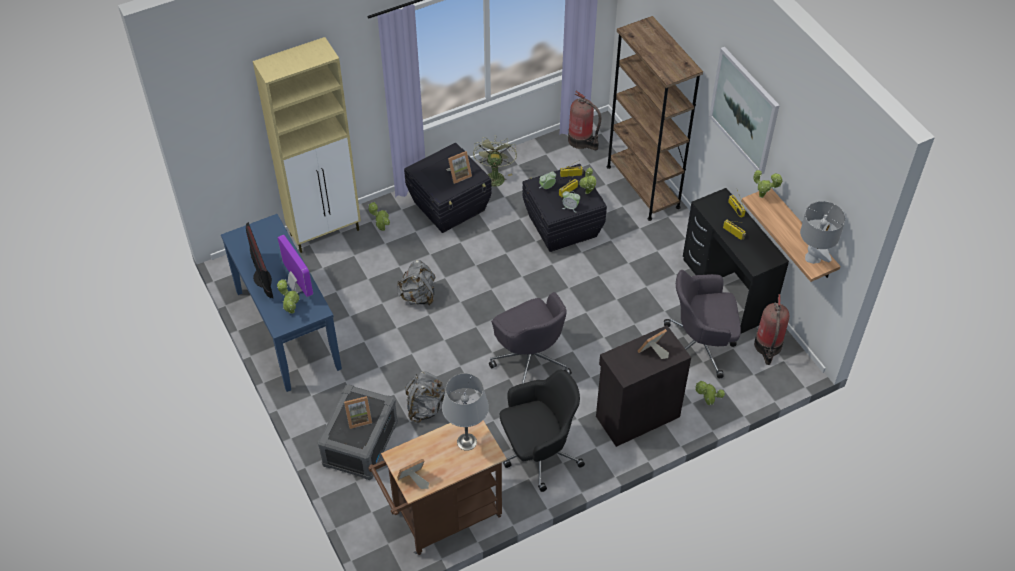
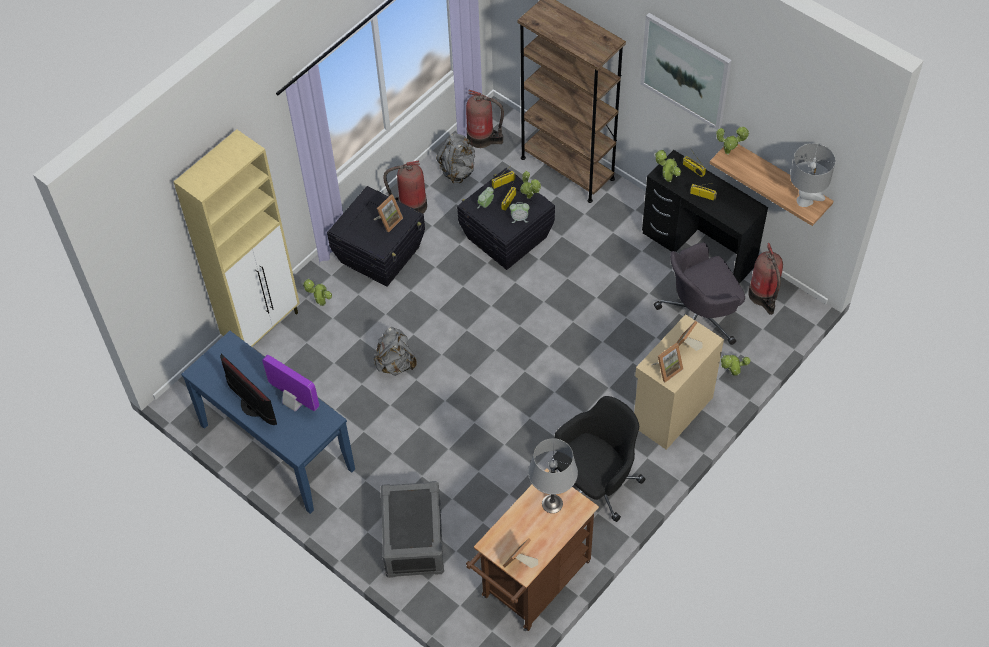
camera: 20 degrees left, 5 degrees up
potted plant [277,279,300,314] -> potted plant moved to [655,150,681,182]
picture frame [344,396,372,429] -> picture frame moved to [651,343,683,382]
grey backpack [405,371,445,423] -> grey backpack moved to [436,133,475,183]
green fan [473,137,517,187] -> fire extinguisher [383,160,427,214]
grey office chair [489,292,572,383] -> none
black cabinet [596,325,691,447] -> beige cabinet [634,314,724,450]

